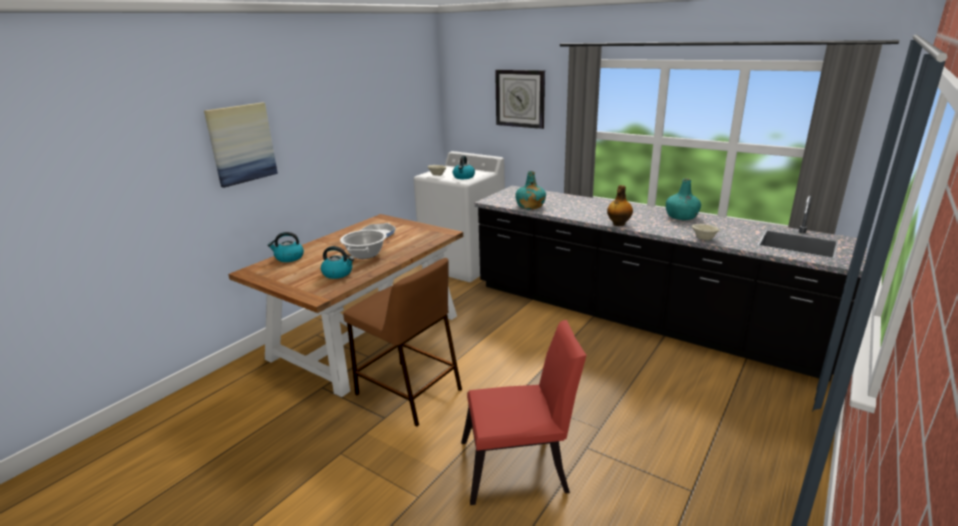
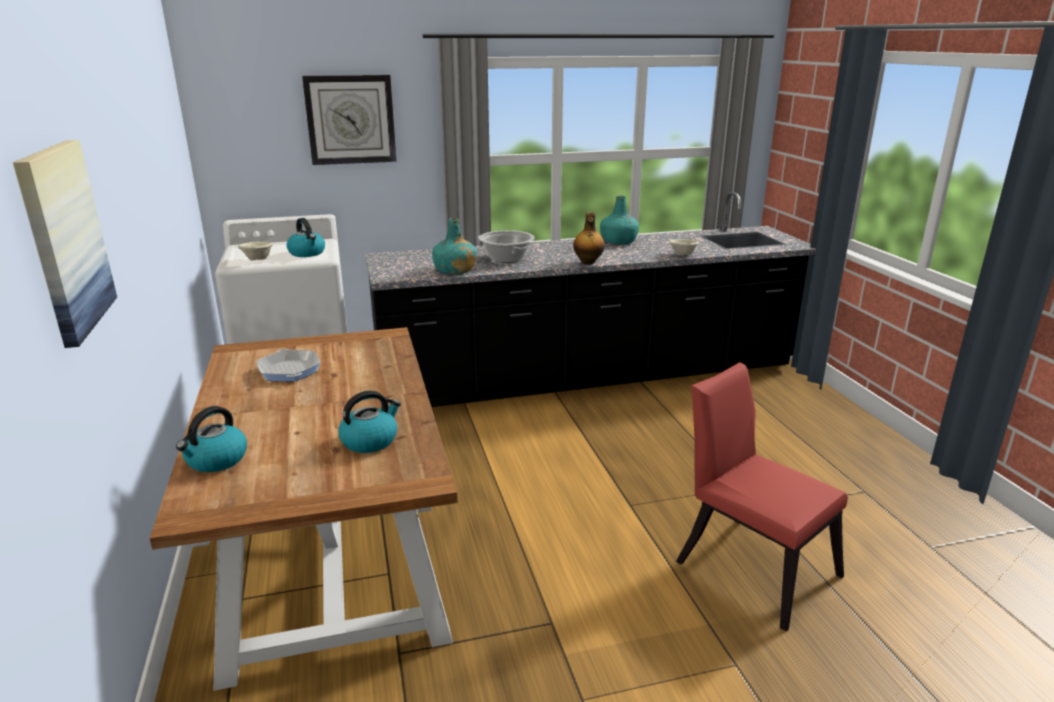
camera: 50 degrees left, 0 degrees up
cooking pot [340,230,387,259] -> cooking pot moved to [478,230,536,263]
brown stool [343,258,462,427] -> none
red chair [461,320,587,505] -> red chair turned 75 degrees counterclockwise [676,362,848,631]

